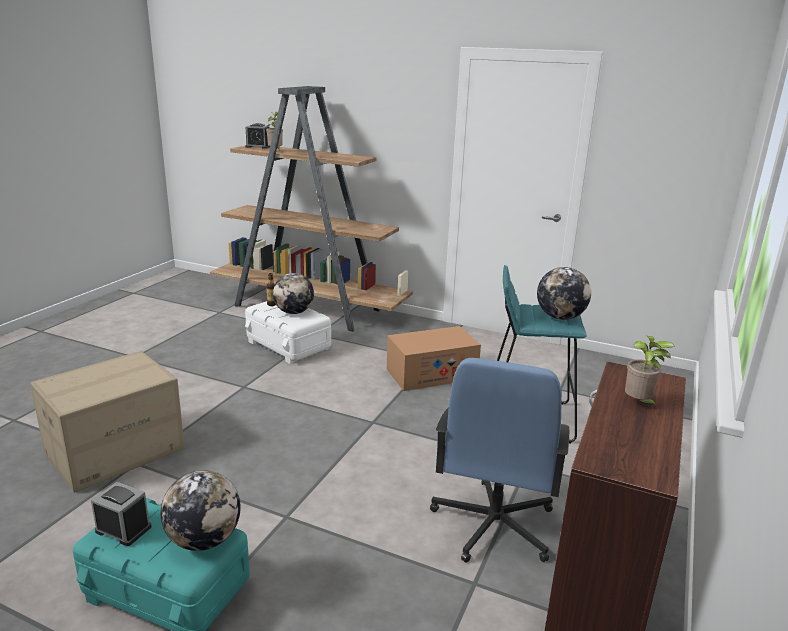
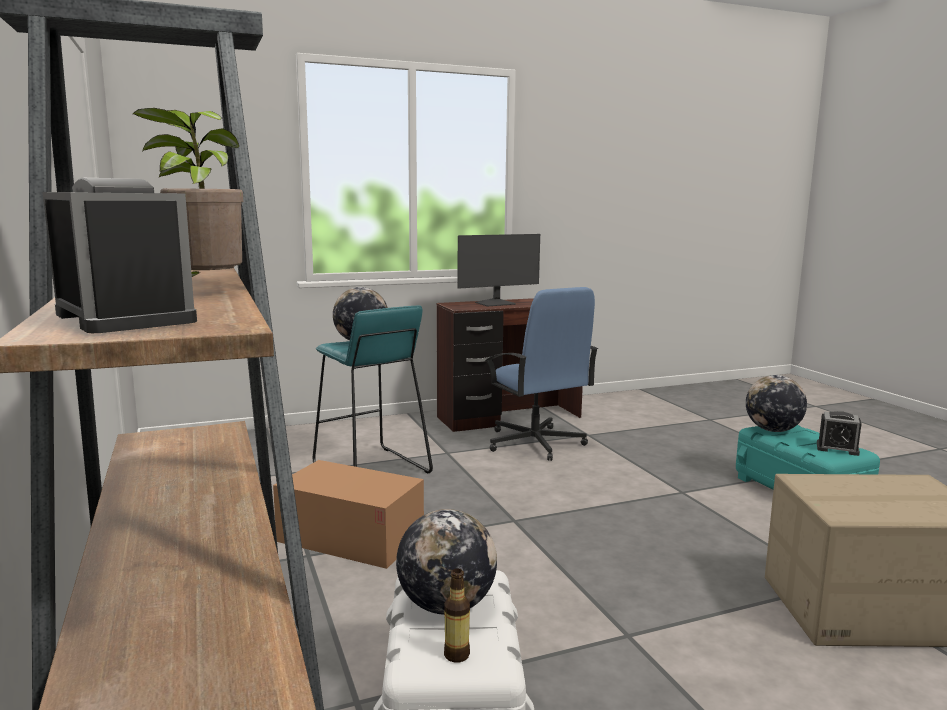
camera: 135 degrees left, 10 degrees down
alarm clock [91,482,152,546] -> alarm clock turned 45 degrees counterclockwise [817,411,861,456]
blue office chair [430,358,569,563] -> blue office chair turned 90 degrees clockwise [485,287,598,461]
potted plant [625,335,675,407] -> monitor [457,234,540,306]

